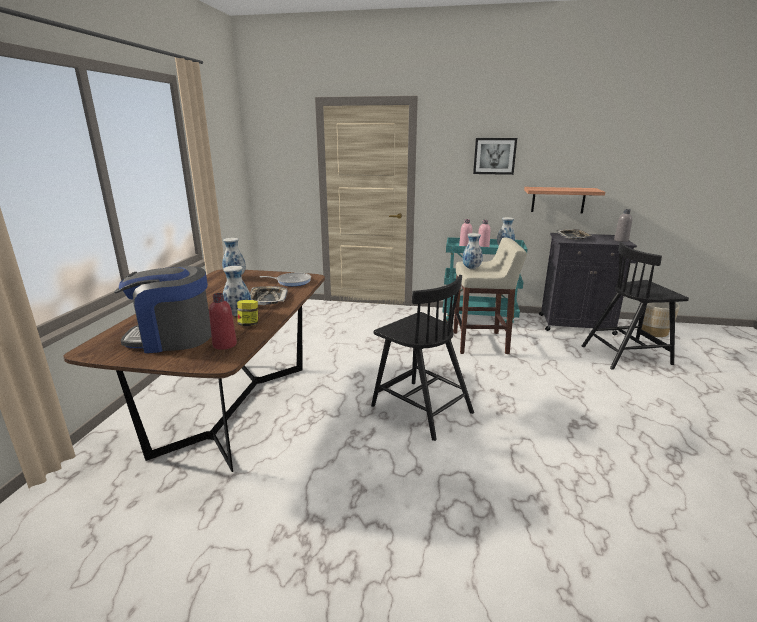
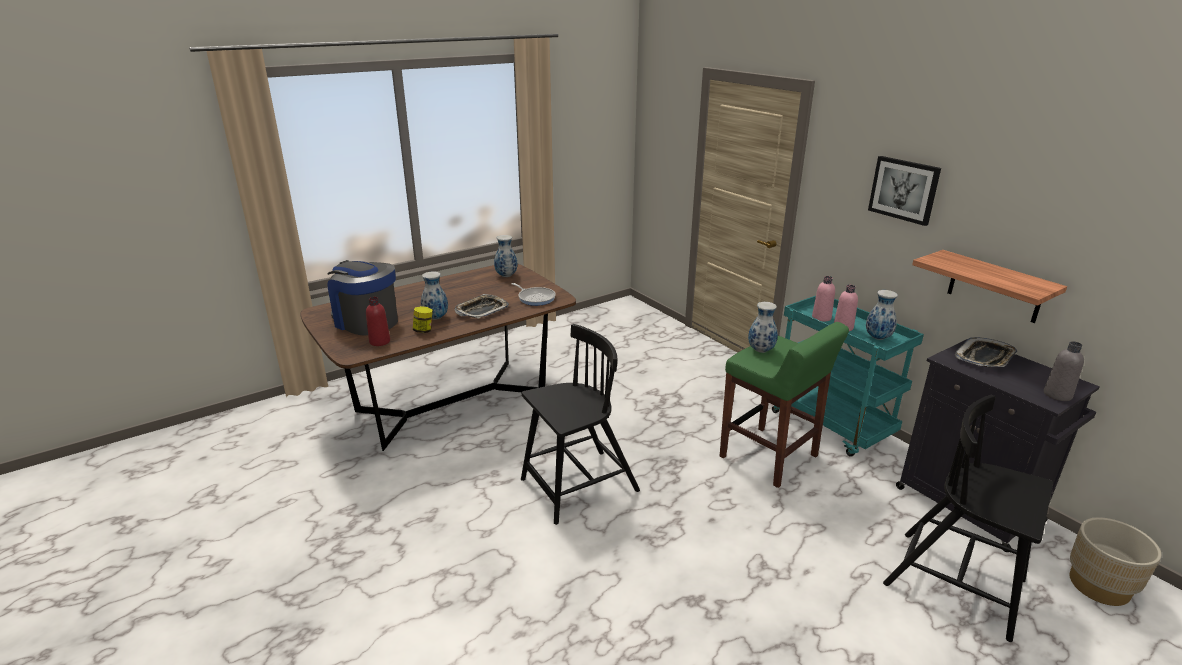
camera: 45 degrees right, 5 degrees up
black chair [371,275,474,441] -> black chair turned 120 degrees counterclockwise [521,324,640,525]
beige stool [454,238,527,354] -> green stool [720,322,849,488]

